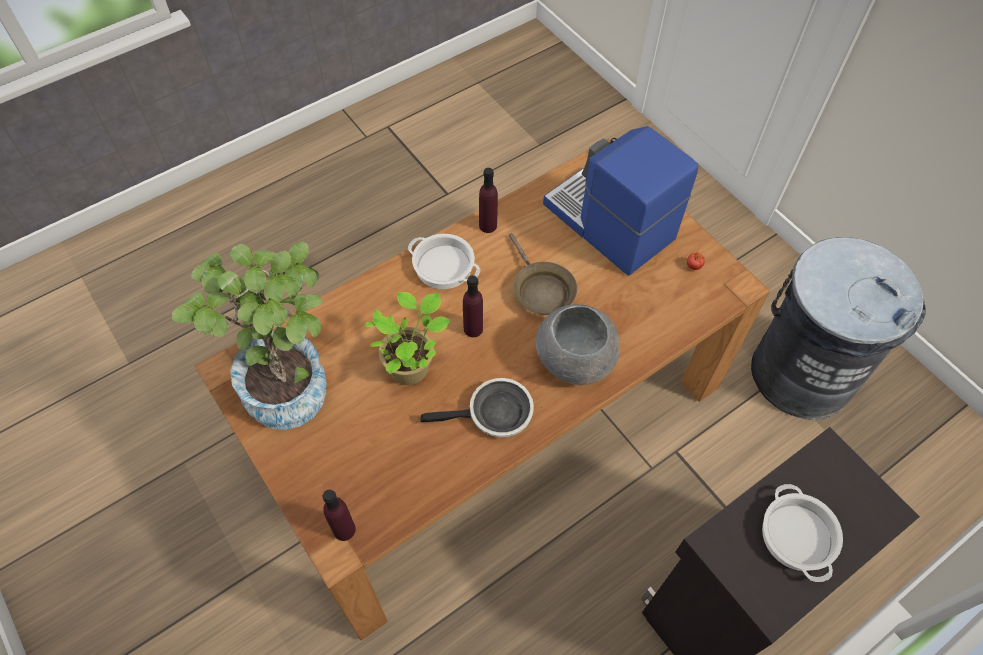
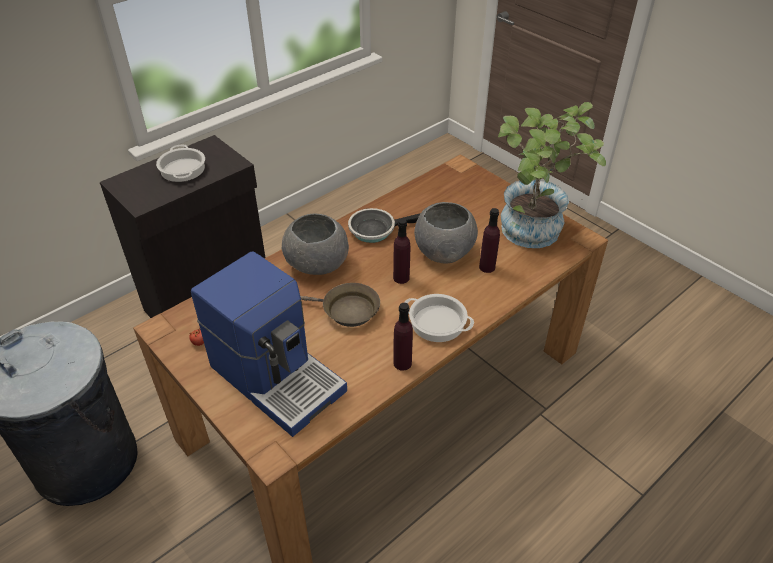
camera: 175 degrees right, 15 degrees down
purple bottle [322,490,356,541] -> purple bottle moved to [479,208,500,273]
potted plant [364,292,450,385] -> grey bowl [414,202,478,263]
brown frying pan [509,233,577,315] -> brown frying pan turned 135 degrees clockwise [300,283,380,327]

